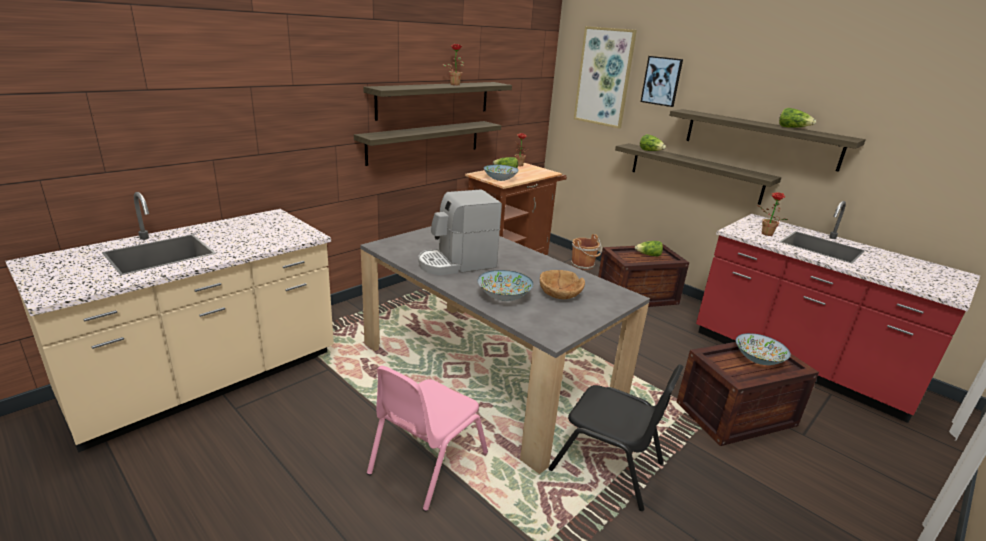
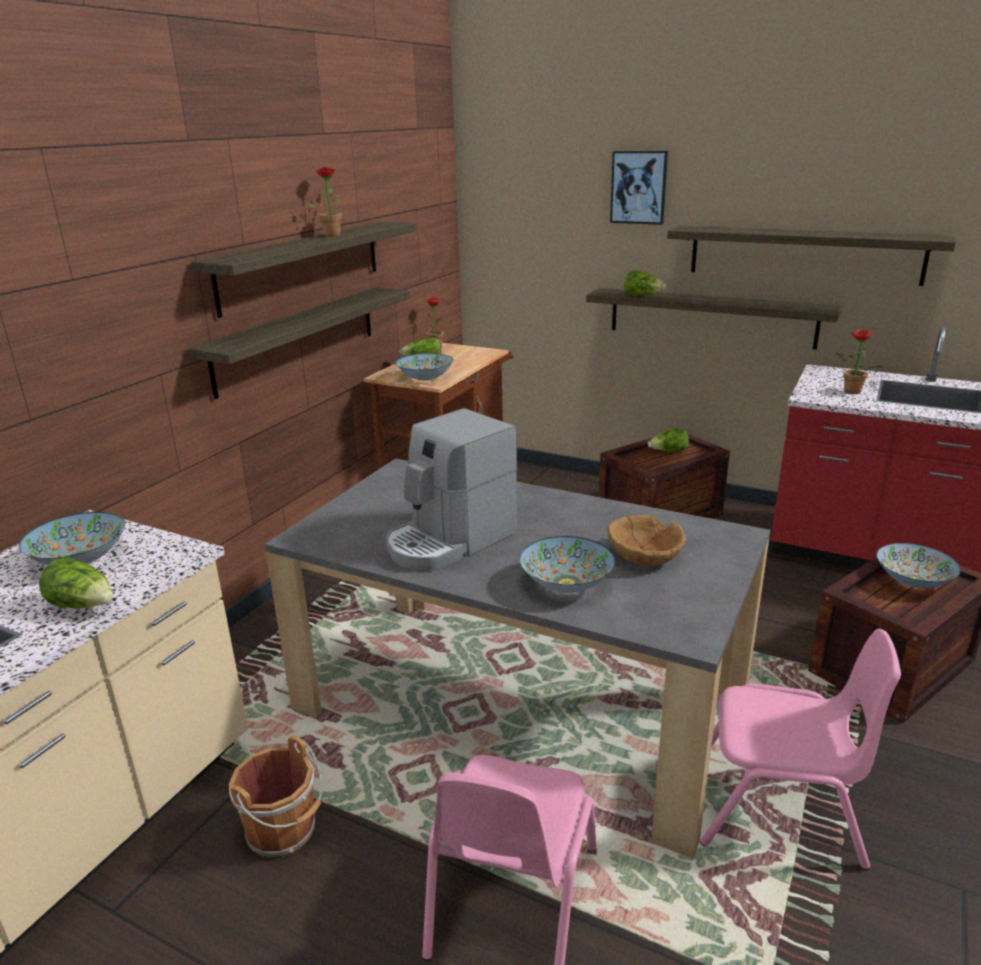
camera: 15 degrees left, 0 degrees up
black chair [548,364,684,511] -> pink chair [700,628,901,870]
brown bucket [571,234,602,270] -> brown bucket moved to [229,735,322,858]
picture [574,26,637,128] -> none
lettuce [779,108,816,128] -> lettuce moved to [39,557,113,608]
none -> bowl [19,512,125,565]

